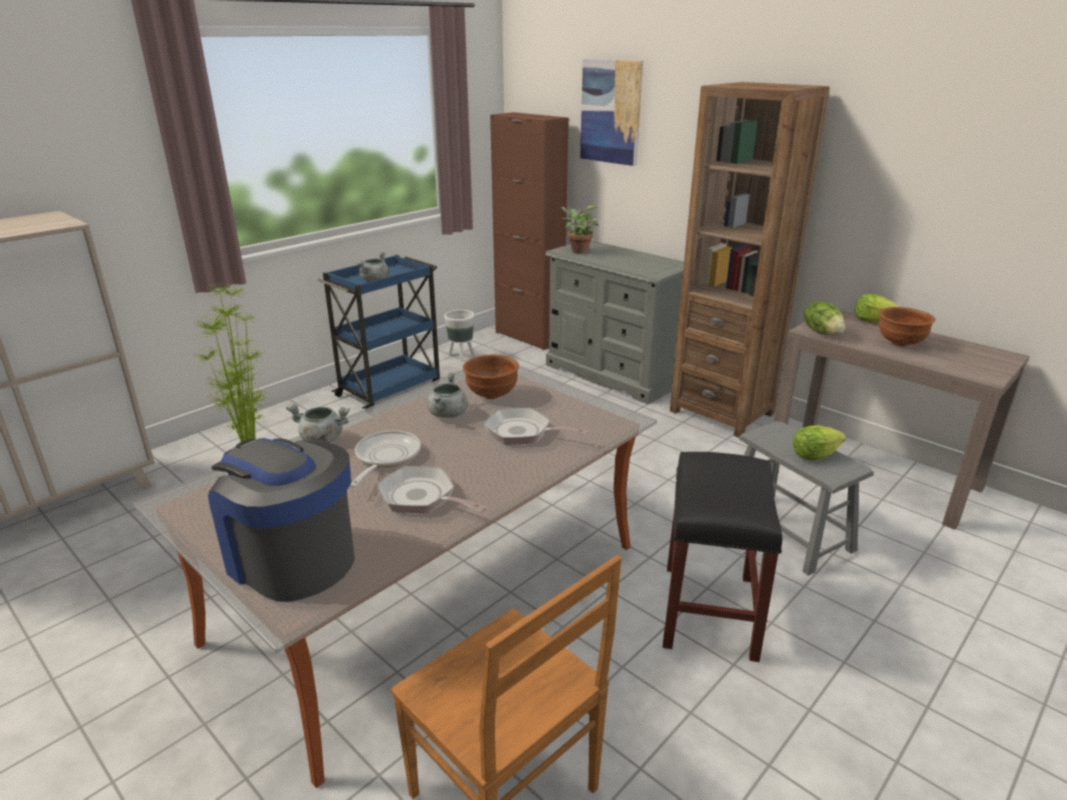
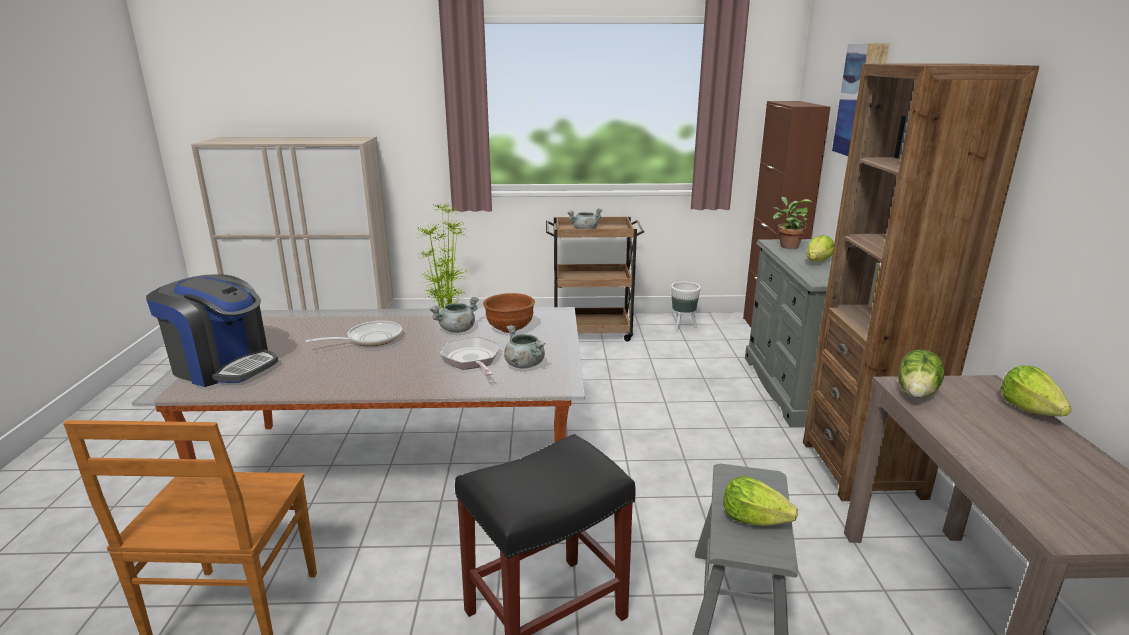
camera: 45 degrees right, 5 degrees down
coffee machine [208,438,355,602] -> coffee machine turned 120 degrees clockwise [146,274,278,387]
grey cooking pot [286,404,350,443] -> grey cooking pot moved to [504,325,546,369]
blue cart [317,255,440,409] -> brown cart [546,216,644,341]
frying pan [377,466,487,513] -> none
brown bowl [879,307,936,347] -> none
none -> lettuce [806,235,834,262]

